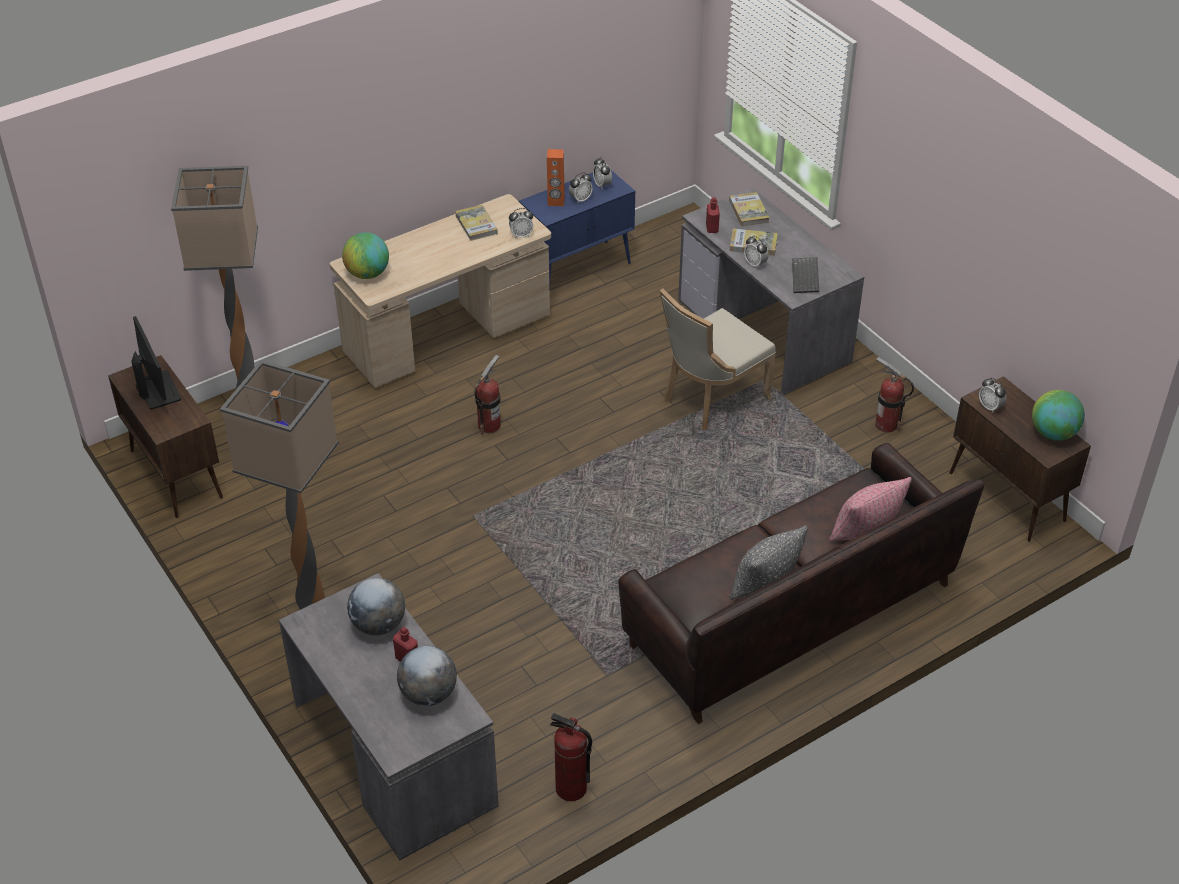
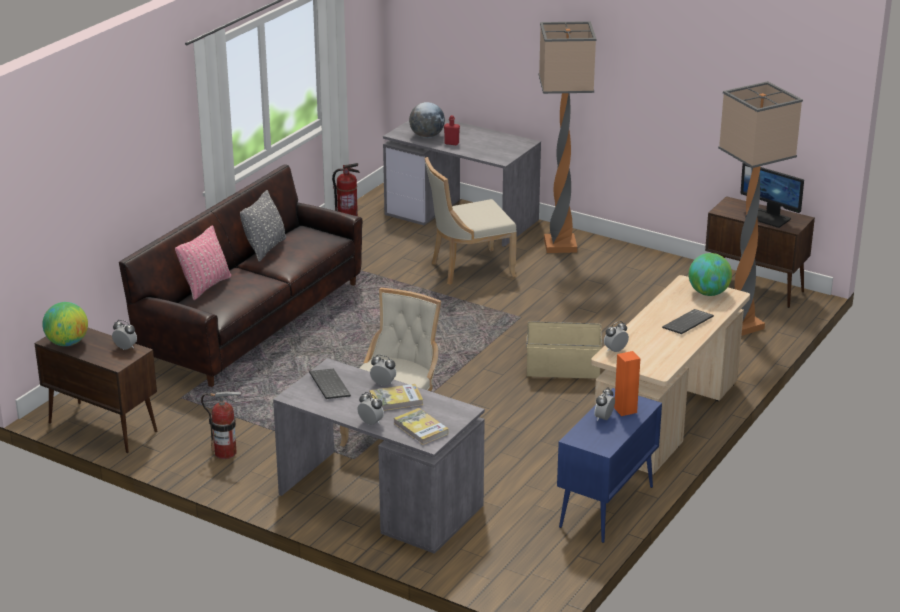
camera: 155 degrees right, 15 degrees down
globe [347,578,405,635] -> none
book [455,205,498,241] -> none
fire extinguisher [474,355,501,434] -> beige storage box [526,321,602,379]
alarm clock [593,157,612,189] -> alarm clock moved to [357,392,384,425]
red bottle [706,197,720,233] -> none
none -> beige chair [425,157,517,284]
none -> keyboard [662,309,714,334]

